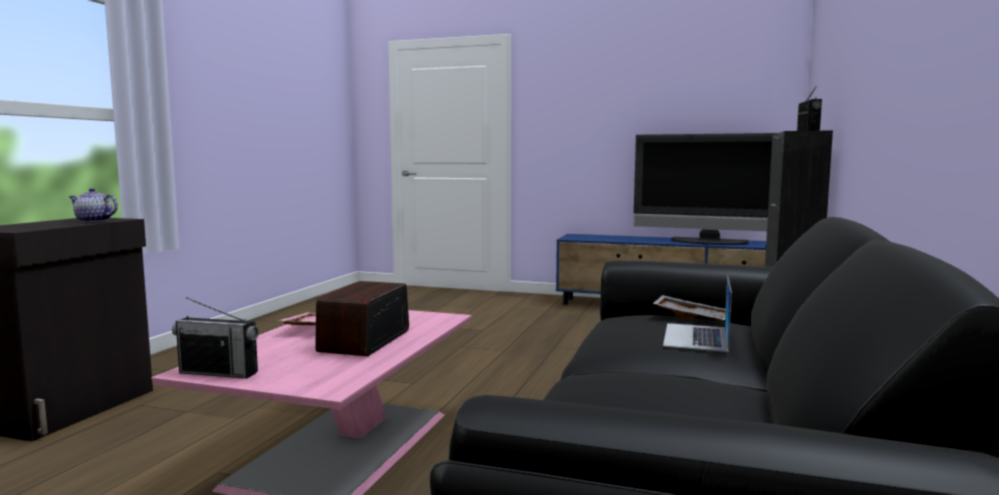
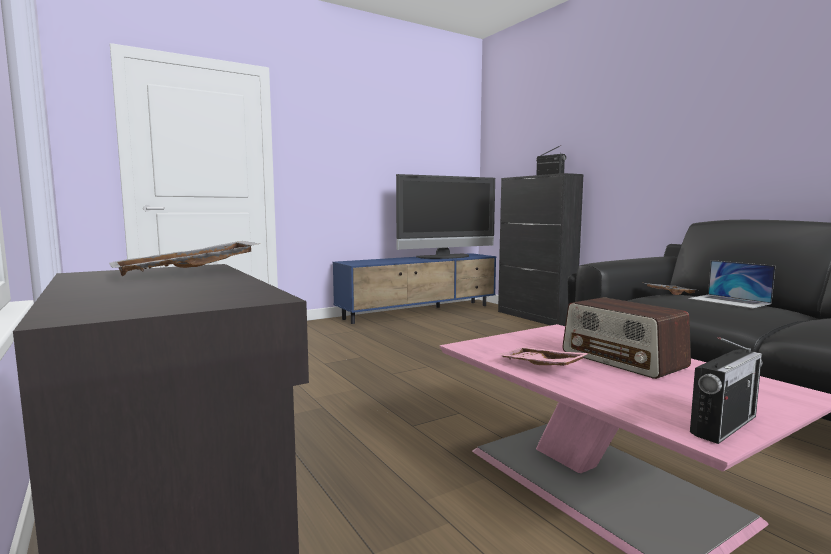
camera: 50 degrees left, 0 degrees up
teapot [69,188,118,222] -> grey tray [109,241,261,276]

